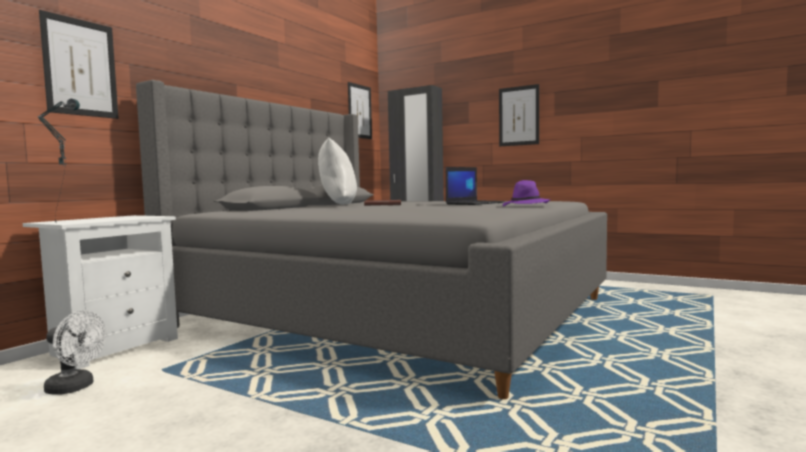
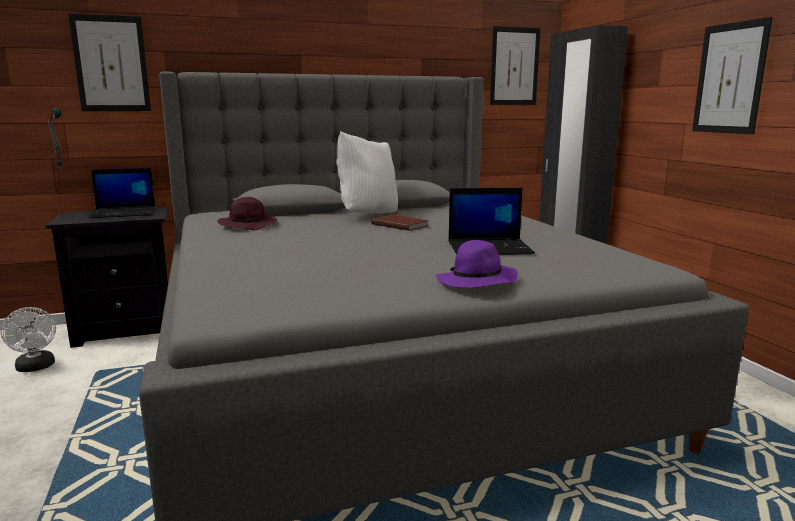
camera: 40 degrees right, 10 degrees up
white nightstand [23,215,178,369] -> black nightstand [46,207,168,348]
none -> laptop [89,168,156,218]
none -> purple hat [218,197,278,230]

